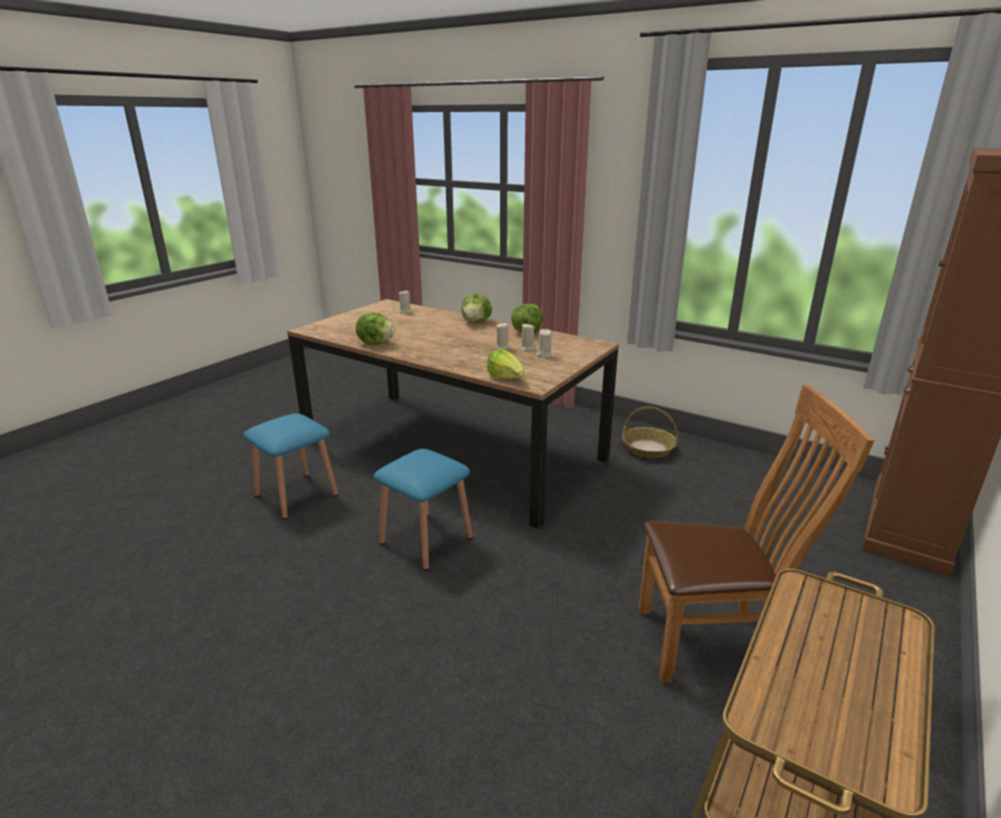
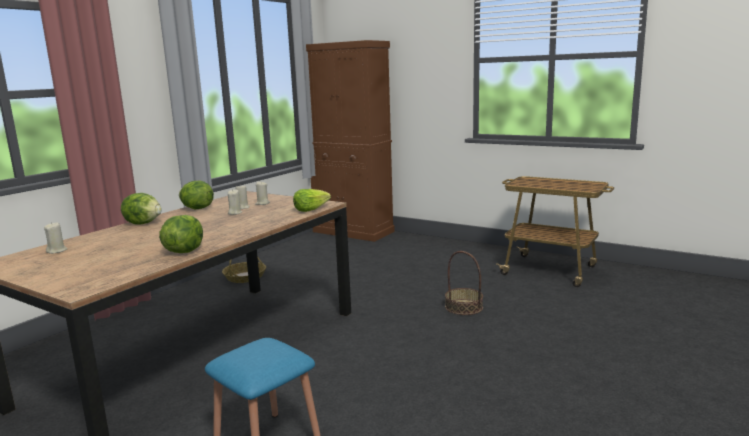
camera: 90 degrees left, 10 degrees down
blue stool [374,449,473,570] -> none
brown chair [638,384,875,683] -> none
none -> basket [445,251,483,315]

